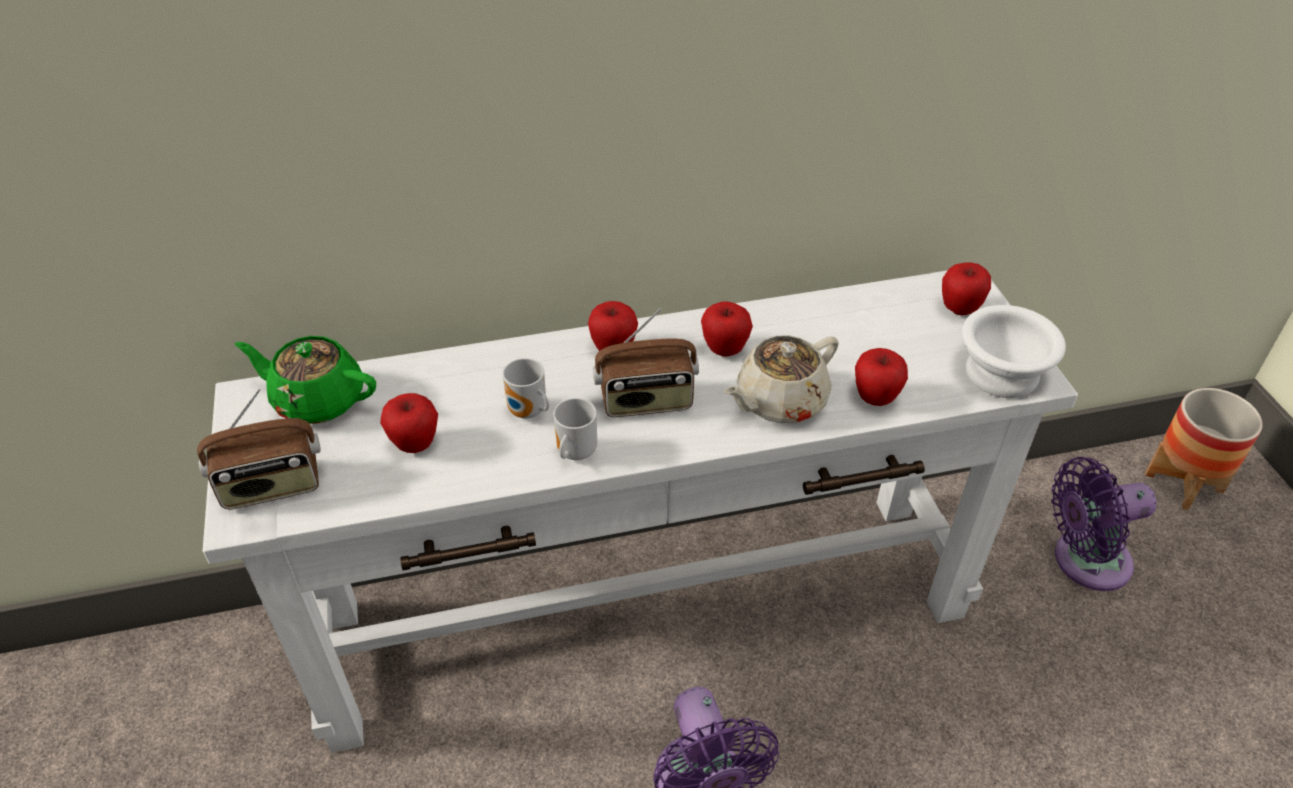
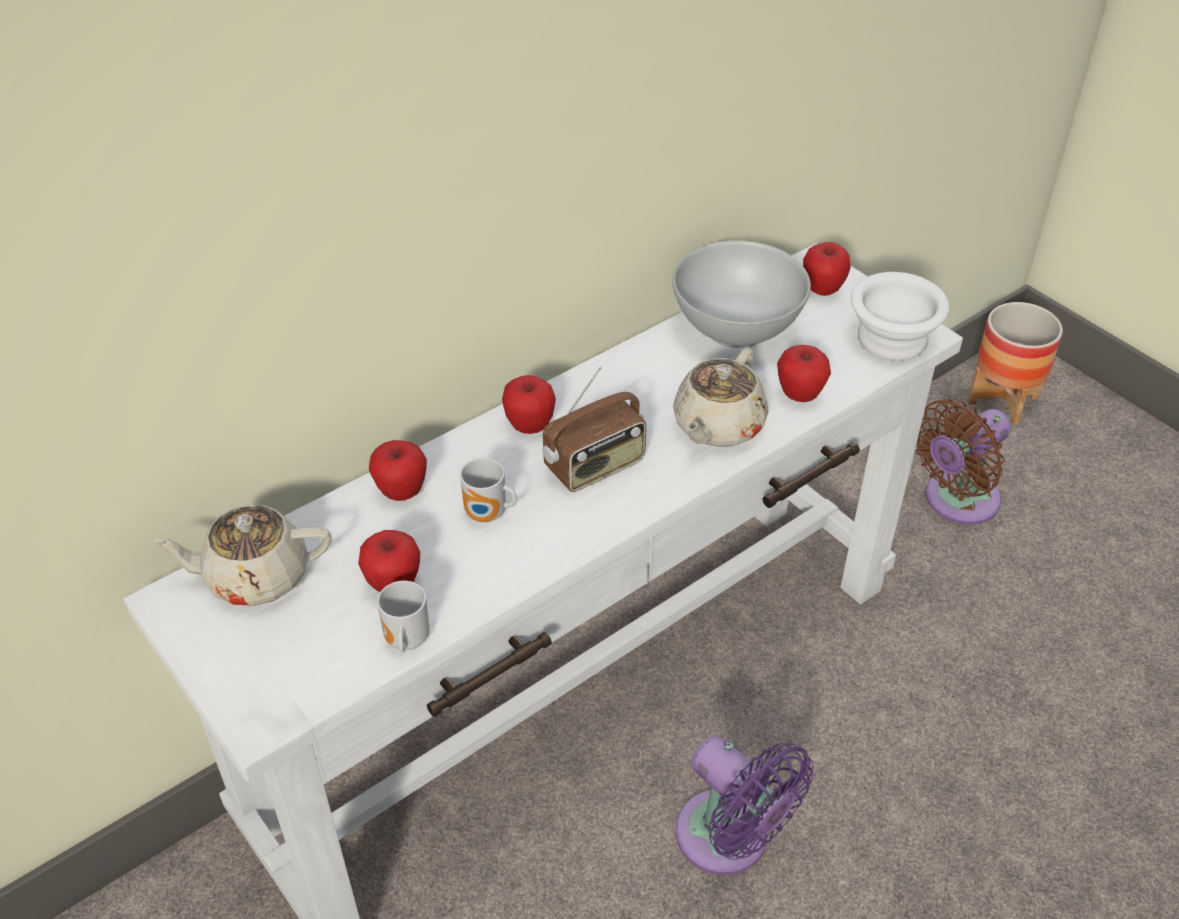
camera: 25 degrees left, 0 degrees up
radio [197,389,321,510] -> none
green teapot [235,336,376,424] -> beige teapot [151,504,332,606]
mug [553,398,597,460] -> mug moved to [377,581,429,652]
apple [701,301,753,356] -> apple moved to [369,440,427,501]
purple fan [1051,457,1157,591] -> brown fan [915,399,1011,525]
none -> white bowl [672,240,811,348]

